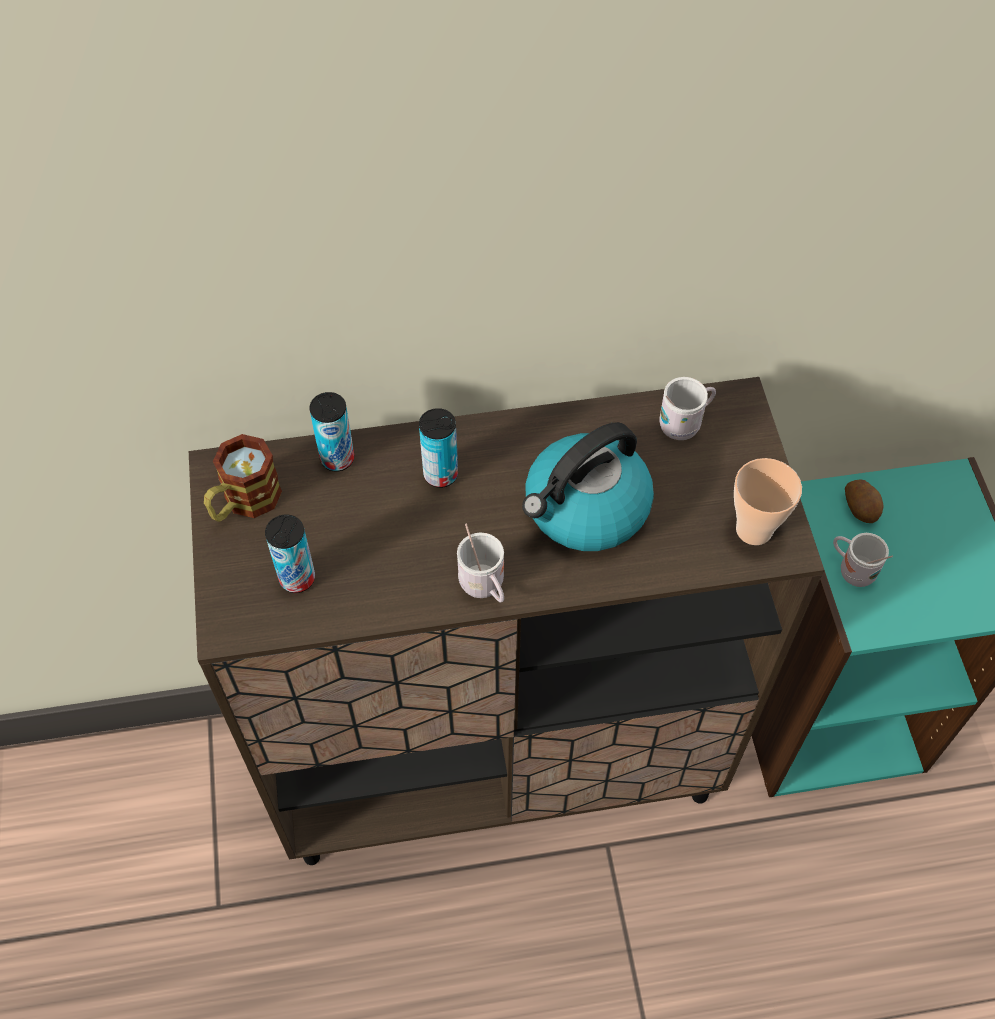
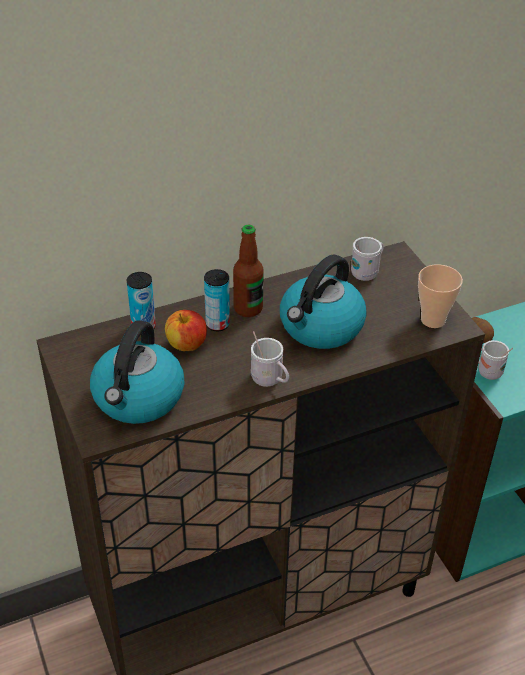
camera: 15 degrees left, 15 degrees down
mug [204,434,282,522] -> none
can [265,514,315,593] -> kettle [90,320,184,424]
none -> apple [165,310,207,351]
none -> bottle [233,225,264,317]

